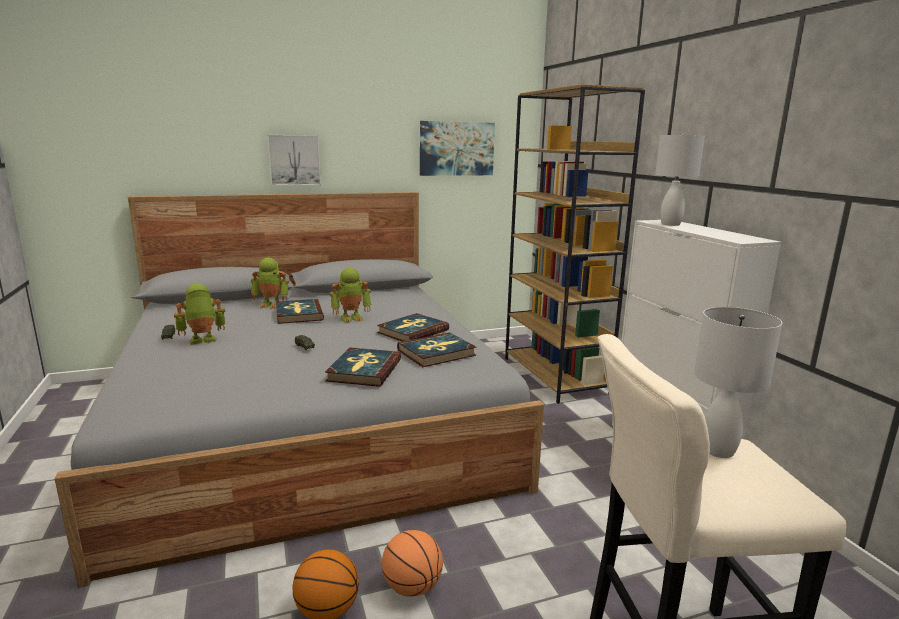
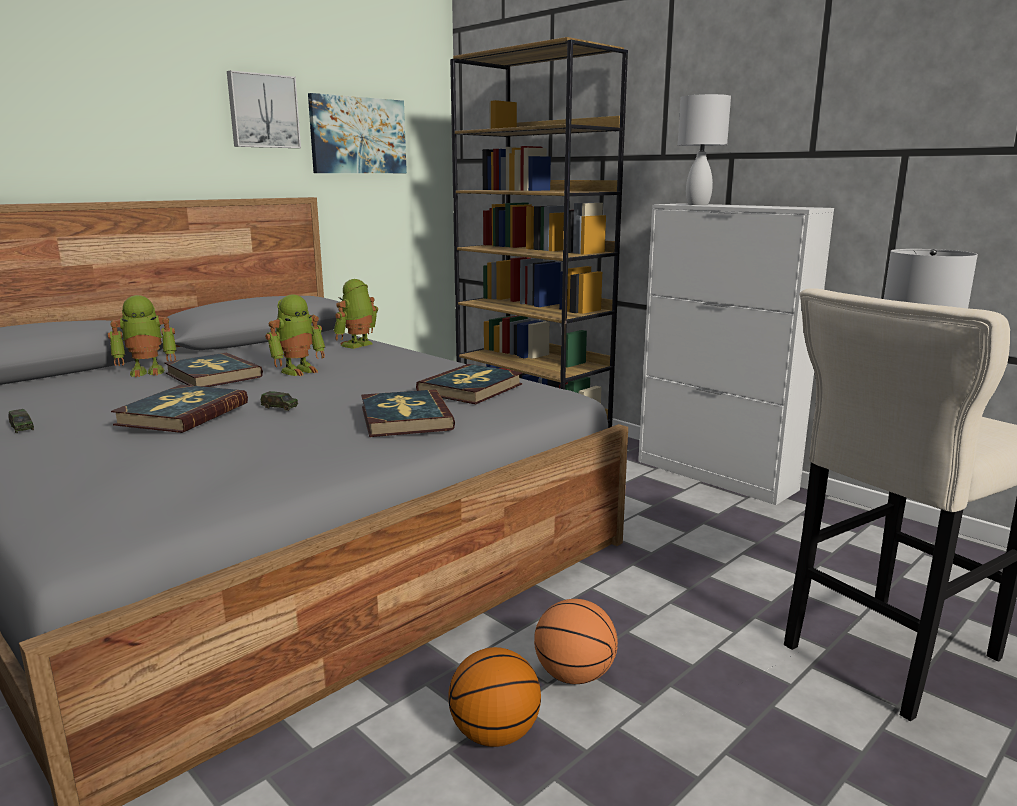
camera: 25 degrees left, 0 degrees up
toy robot [174,283,225,345] -> toy robot moved to [334,279,378,349]
picture [267,134,321,186] -> picture moved to [227,70,301,148]
book [377,313,449,342] -> book moved to [111,385,248,433]

